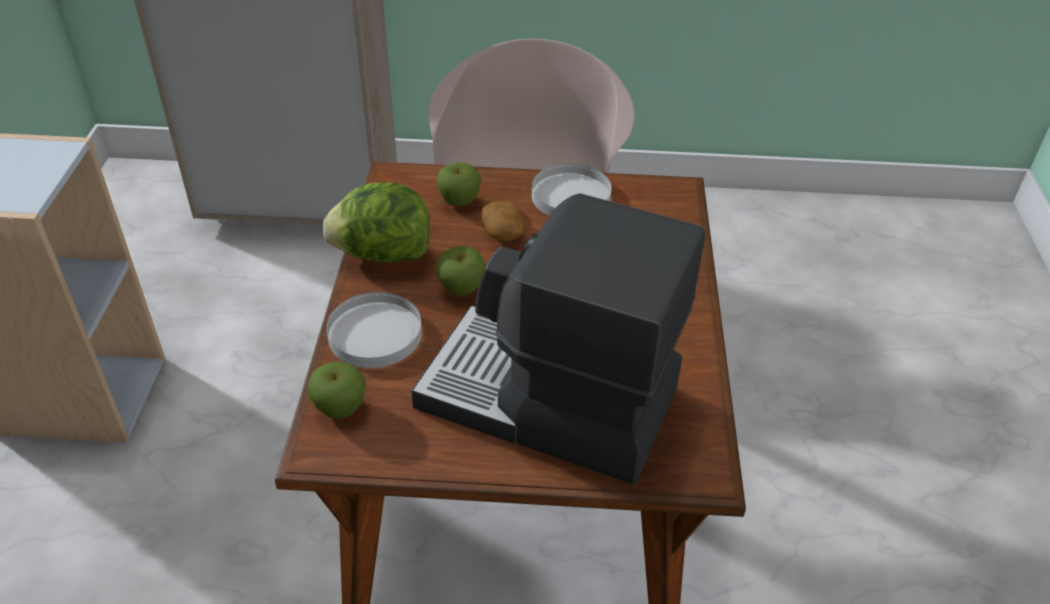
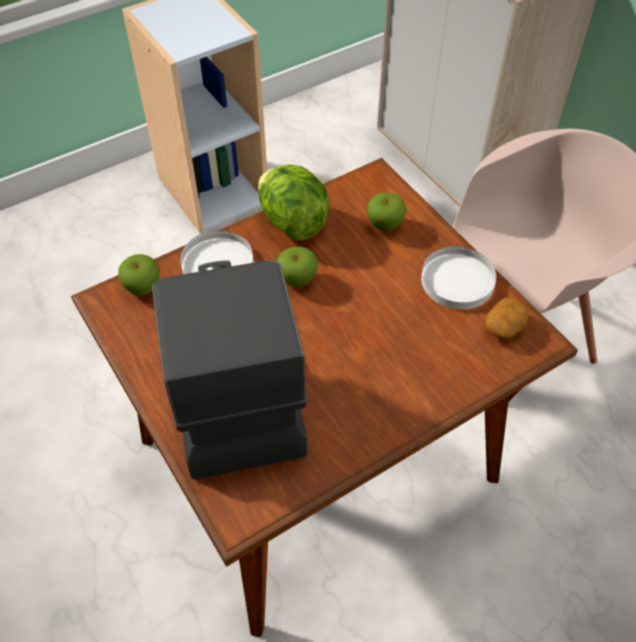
camera: 55 degrees right, 10 degrees up
potato [481,201,524,241] -> potato moved to [485,298,529,339]

